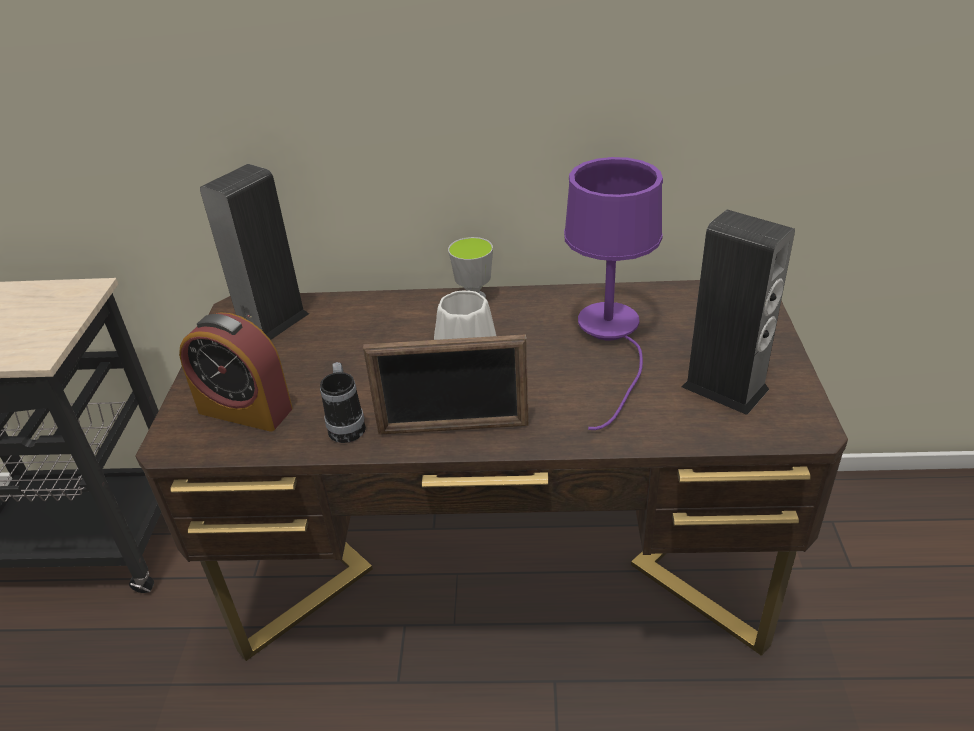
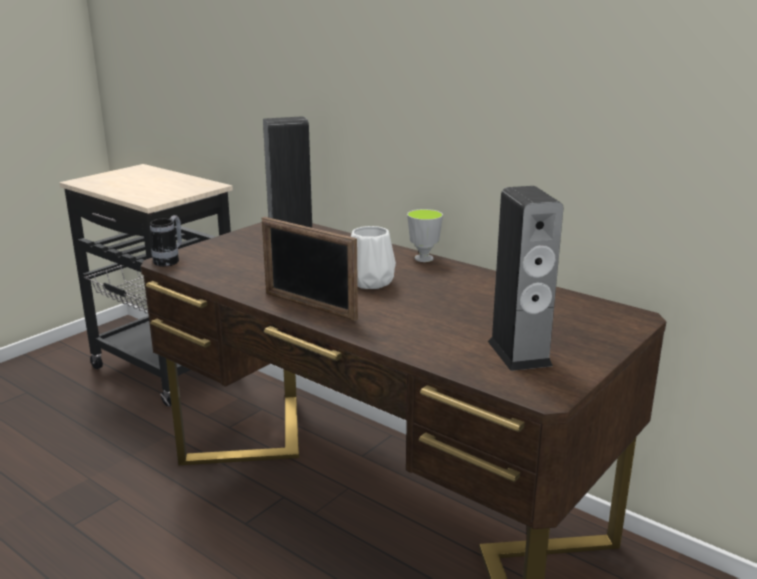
camera: 35 degrees right, 15 degrees down
alarm clock [179,313,293,432] -> none
mug [320,362,366,443] -> mug moved to [150,215,182,267]
purple table lamp [564,157,663,430] -> none

